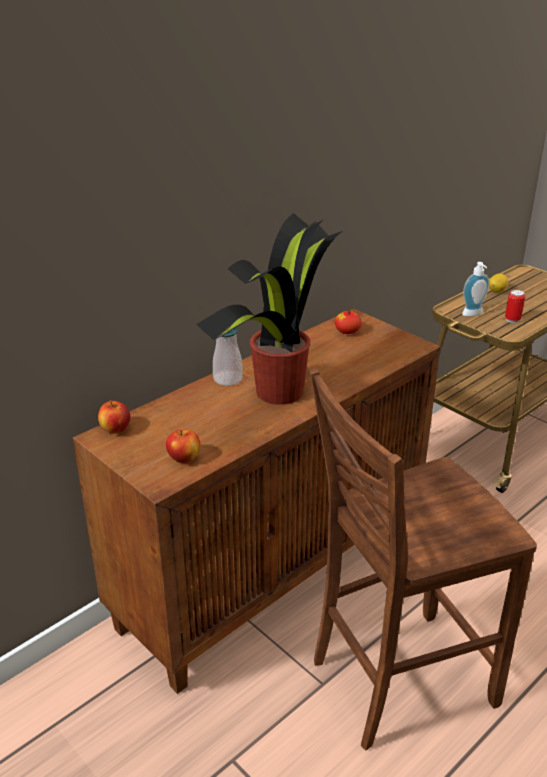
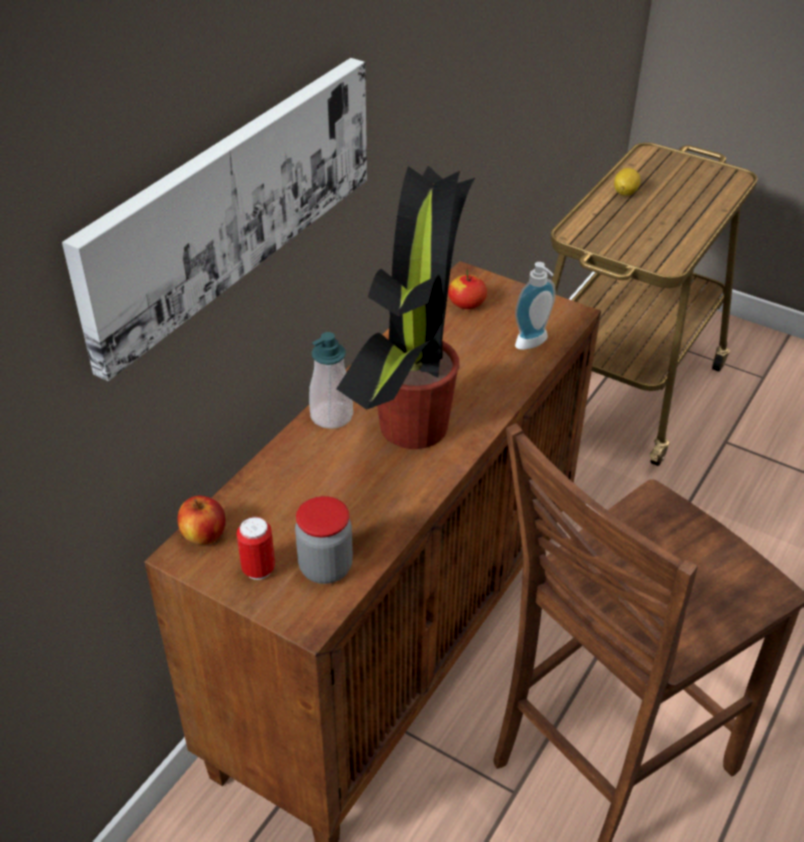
camera: 15 degrees left, 10 degrees up
apple [166,430,200,463] -> jar [295,496,353,584]
soap dispenser [462,262,489,316] -> soap dispenser moved to [515,262,555,350]
can [505,290,526,323] -> can moved to [237,517,275,580]
none -> picture [62,58,367,381]

